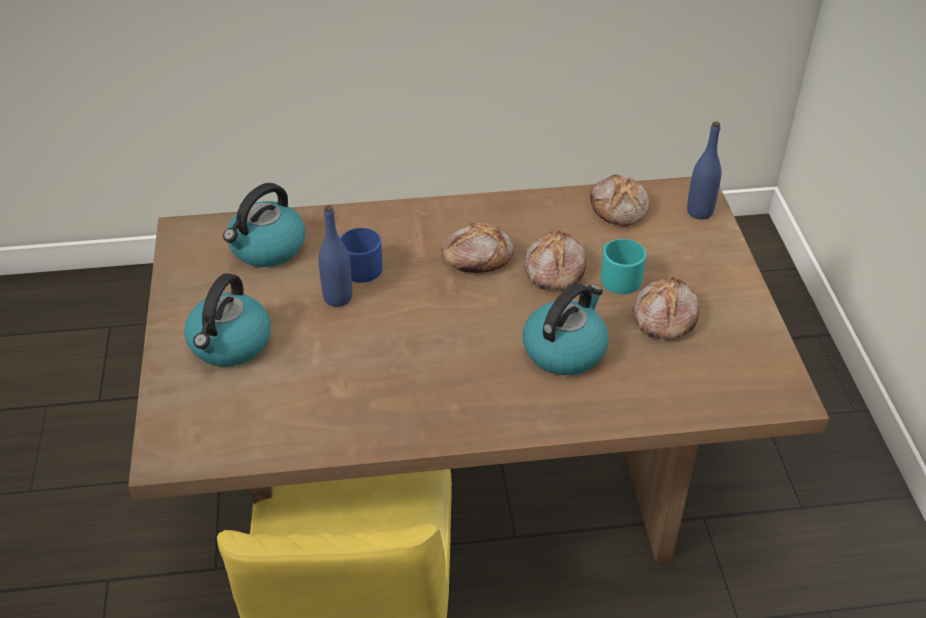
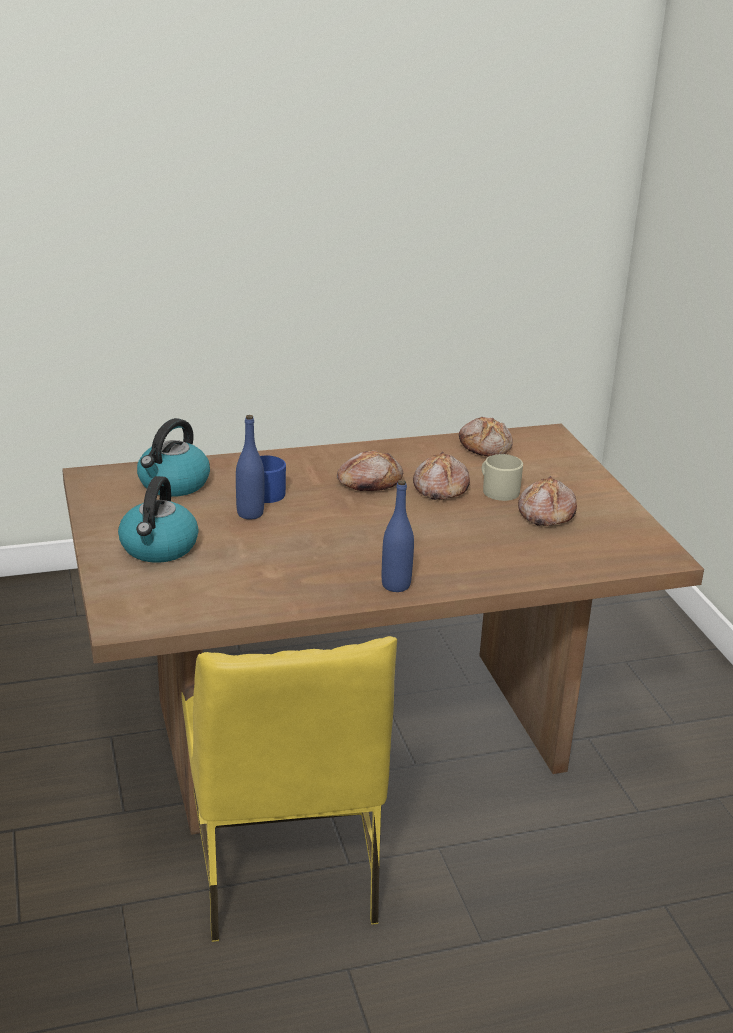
camera: 10 degrees left, 15 degrees down
kettle [523,283,609,375] -> none
turquoise mug [601,239,646,294] -> beige mug [482,454,523,501]
blue bottle [687,121,721,220] -> blue bottle moved to [382,480,414,592]

